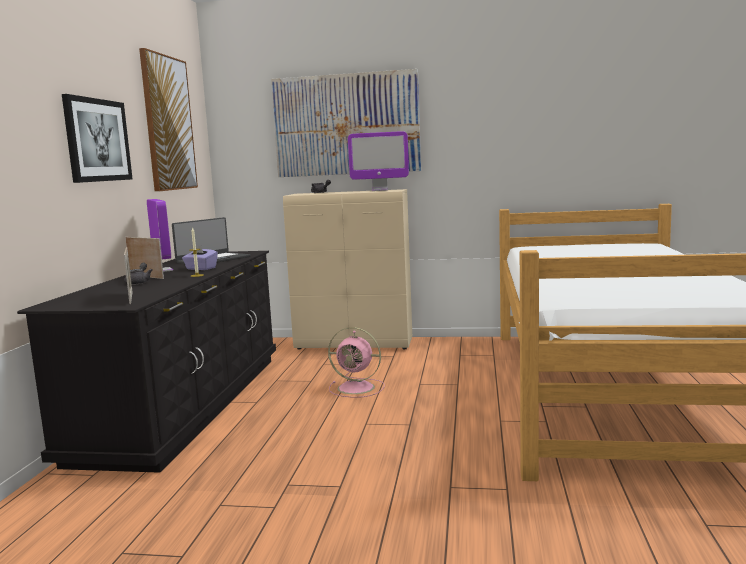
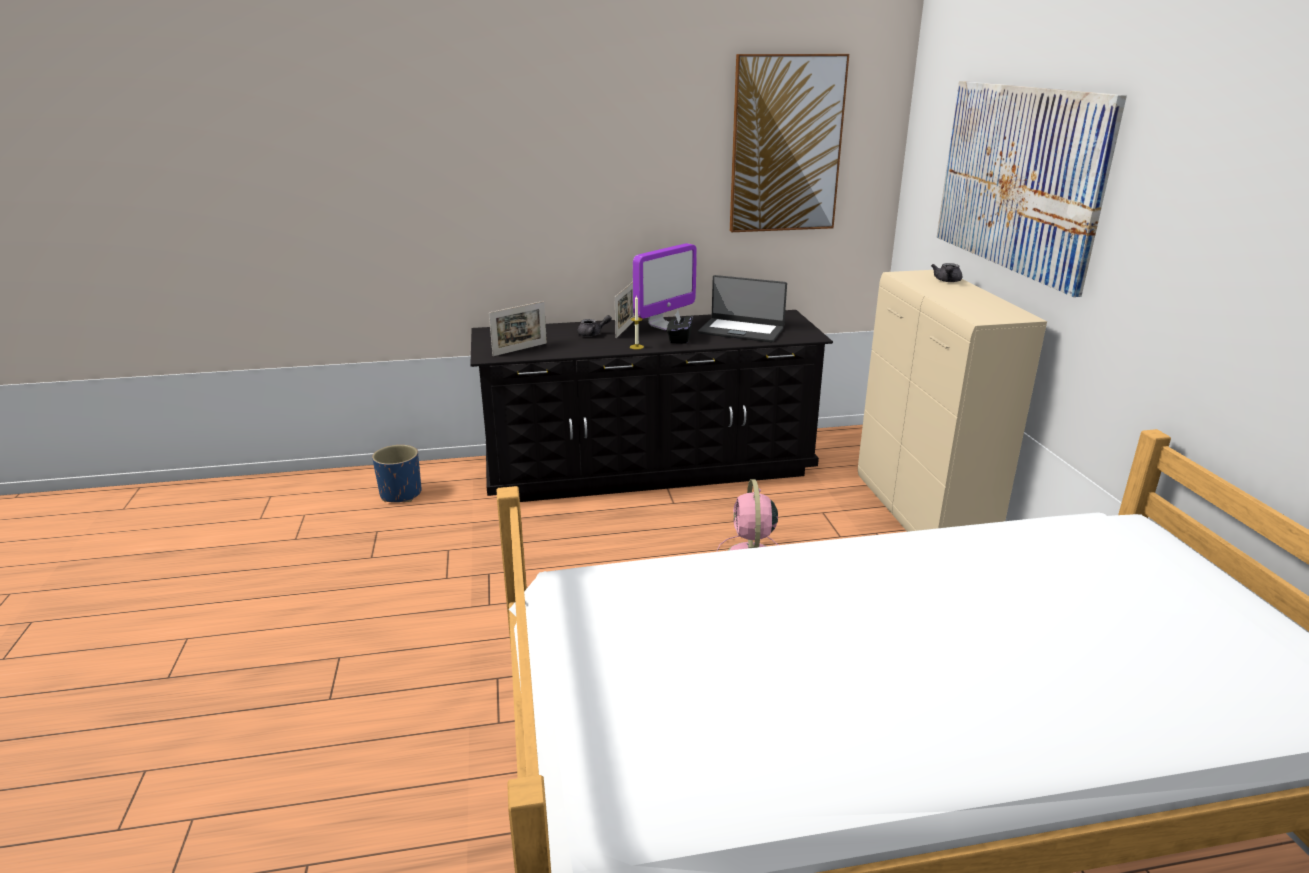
camera: 70 degrees right, 15 degrees up
picture [62,94,133,183] -> none
purple tissue box [182,245,218,270] -> black tissue box [667,311,693,344]
monitor [348,131,409,191] -> none
none -> blue planter [372,445,421,503]

